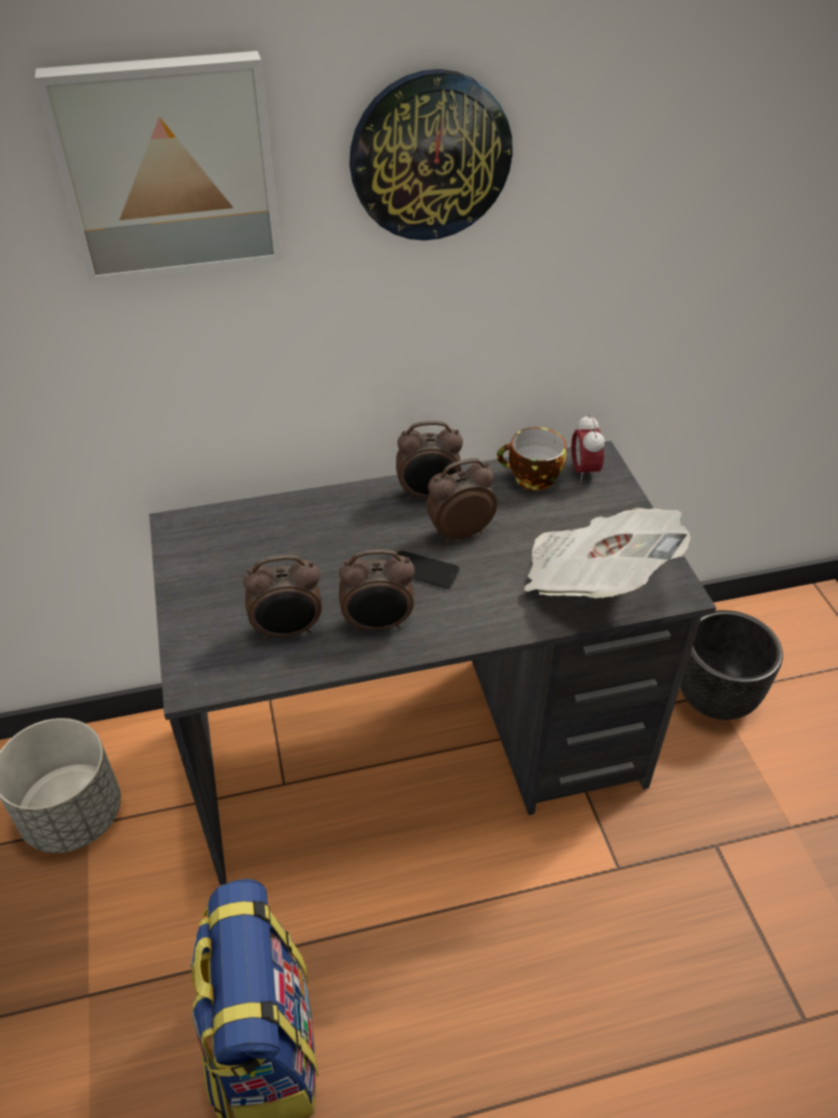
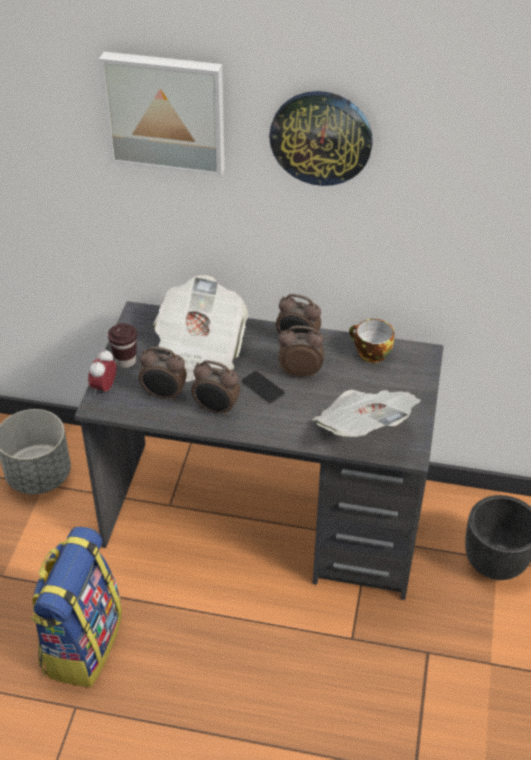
camera: 25 degrees right, 0 degrees up
alarm clock [571,414,605,483] -> alarm clock moved to [88,349,116,395]
none -> brown cup [108,323,137,368]
none -> newspaper [154,275,248,382]

